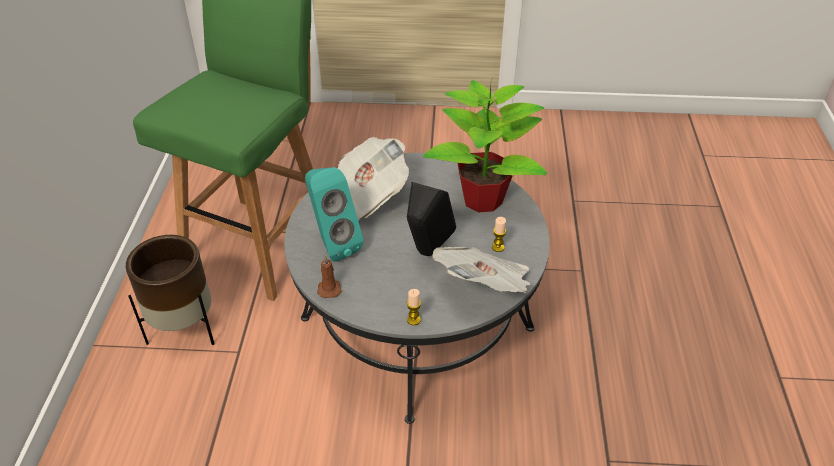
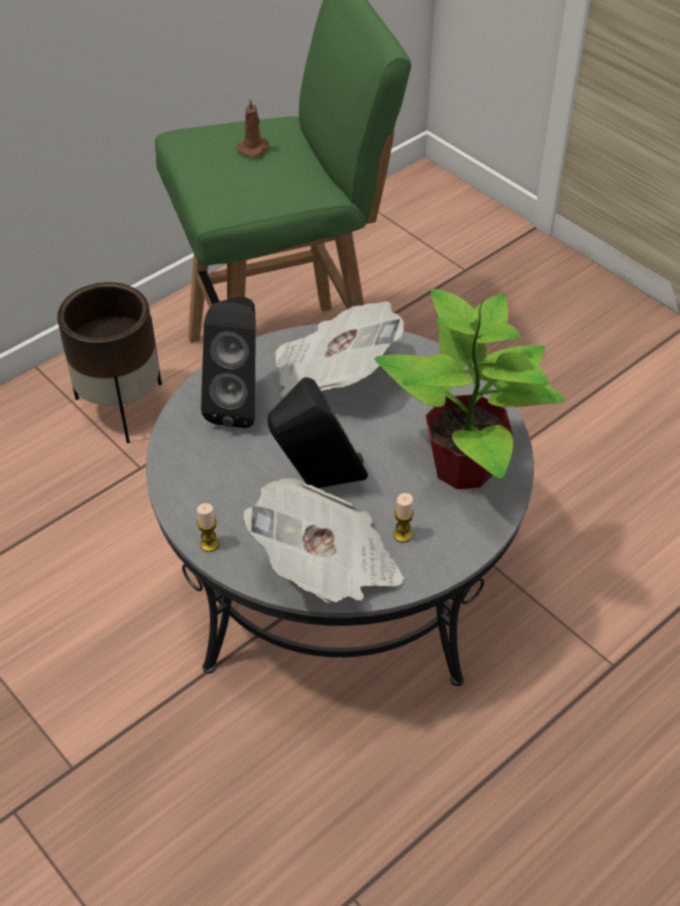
camera: 45 degrees right, 5 degrees up
turquoise speaker [305,167,364,262] -> black speaker [201,296,256,428]
brown candle [317,256,342,298] -> brown candle moved to [237,97,269,157]

